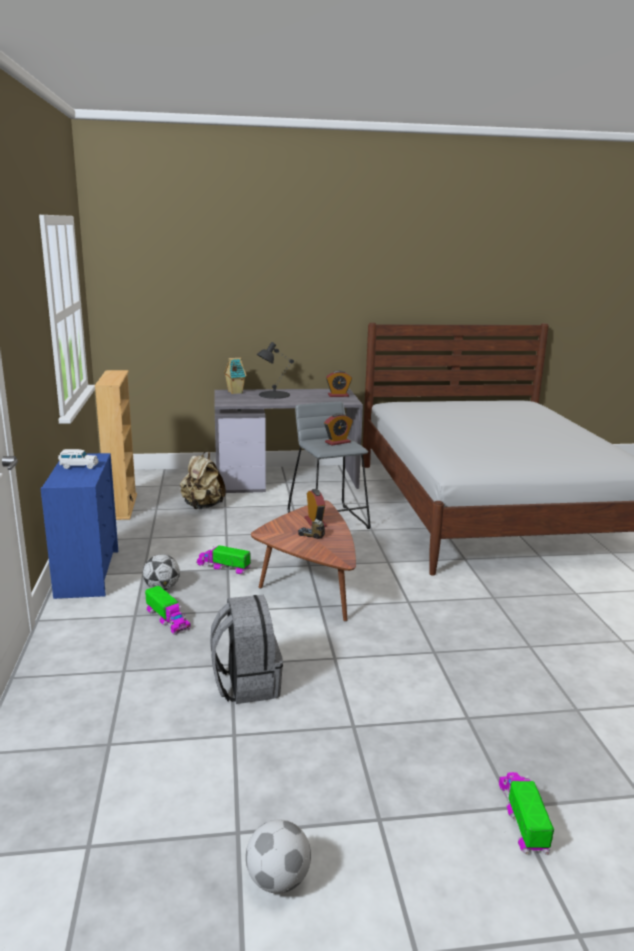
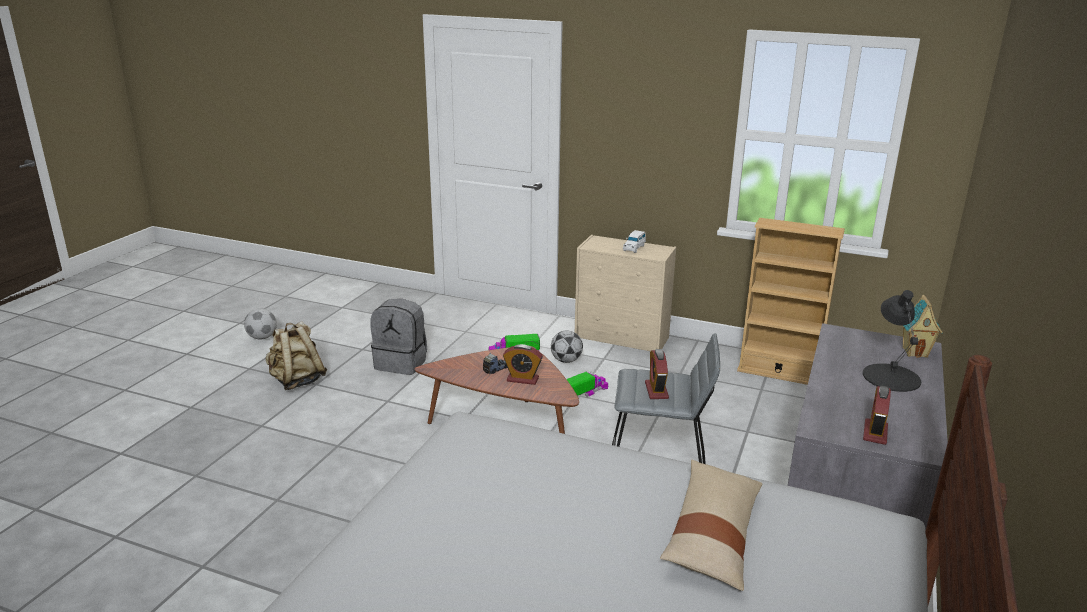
camera: 120 degrees right, 5 degrees up
blue dresser [40,453,118,599] -> beige dresser [575,235,676,351]
beige backpack [180,451,226,509] -> beige backpack moved to [266,321,327,390]
toy truck [499,772,554,855] -> none
none -> beige pillow [660,460,763,591]

